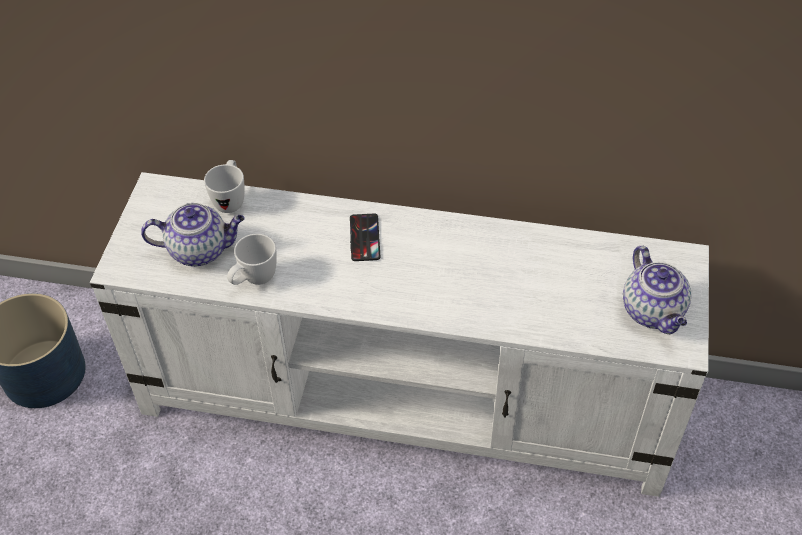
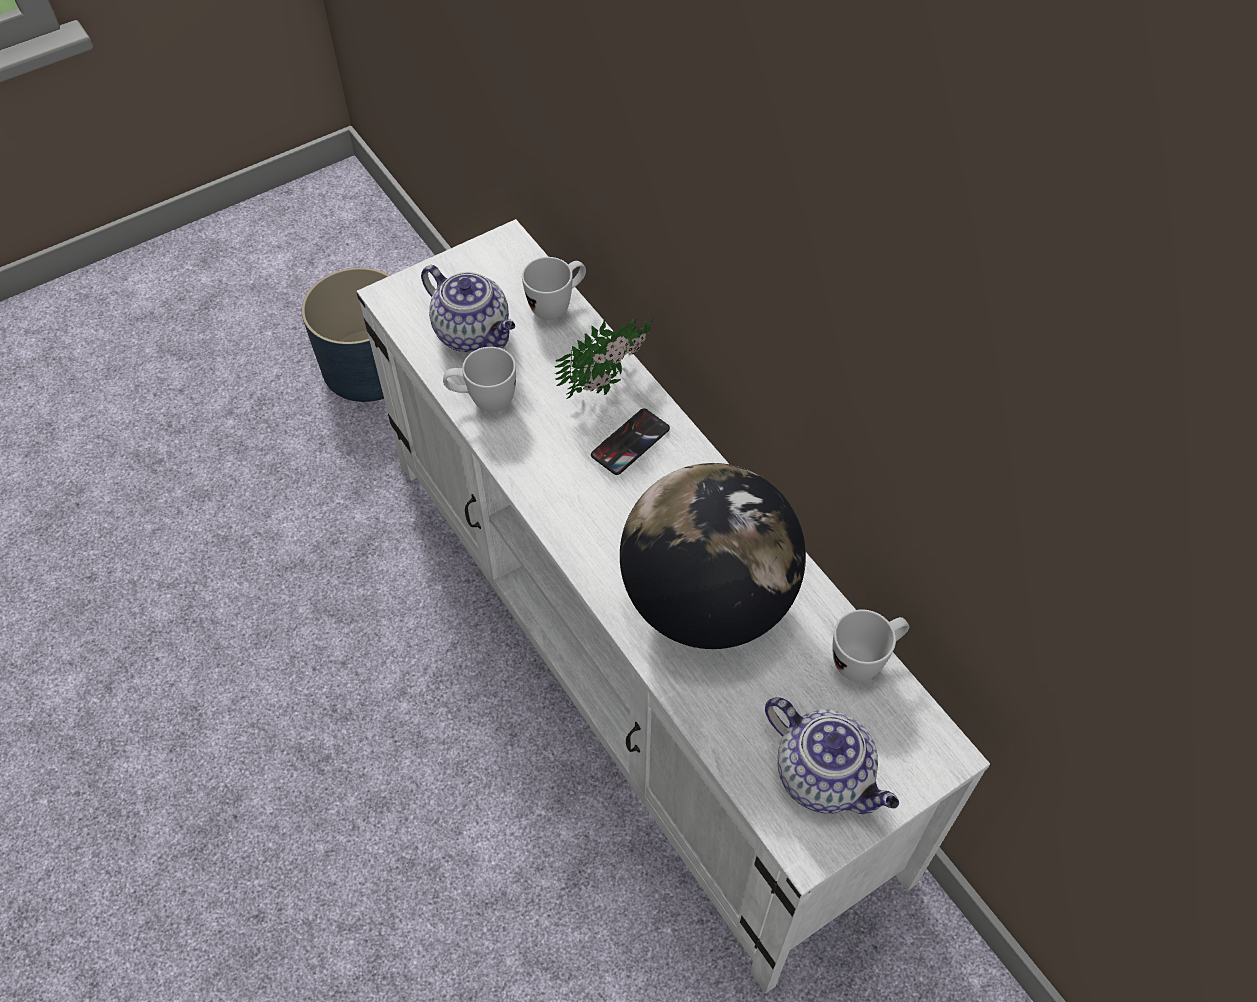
camera: 45 degrees right, 5 degrees up
teapot [623,246,691,334] -> teapot turned 75 degrees counterclockwise [765,697,899,814]
none -> potted plant [554,317,654,399]
none -> globe [620,463,806,649]
none -> white mug [832,610,909,681]

